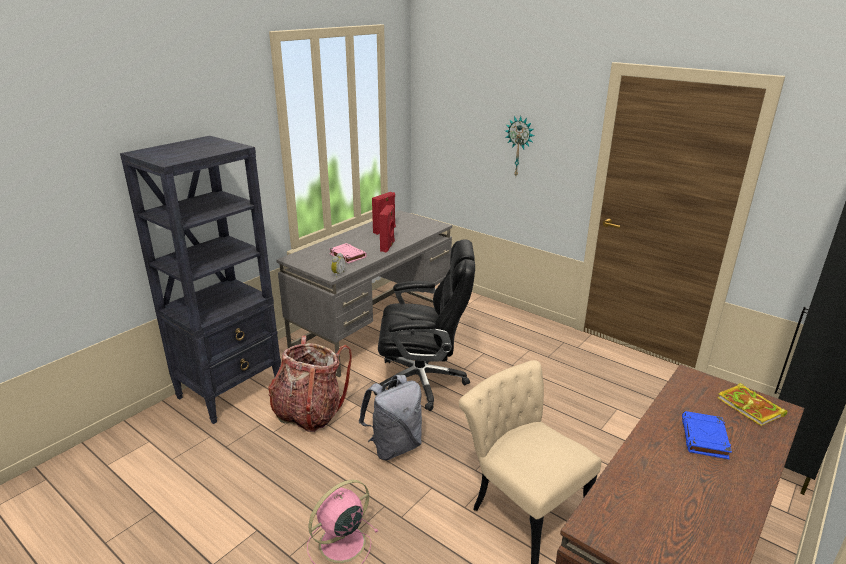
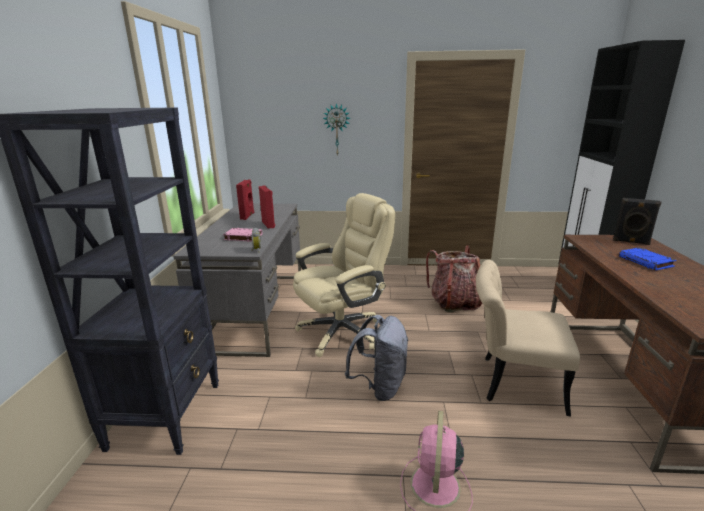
camera: 35 degrees left, 5 degrees down
backpack [268,336,352,432] -> backpack moved to [426,245,482,313]
black office chair [374,239,475,411] -> beige office chair [293,193,395,357]
book [717,383,788,426] -> black speaker [613,198,661,245]

